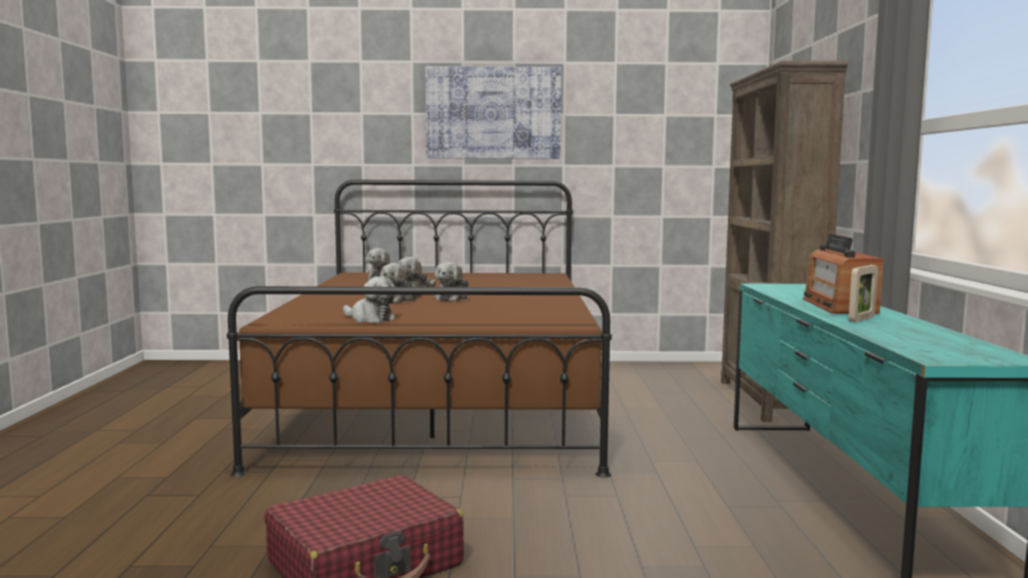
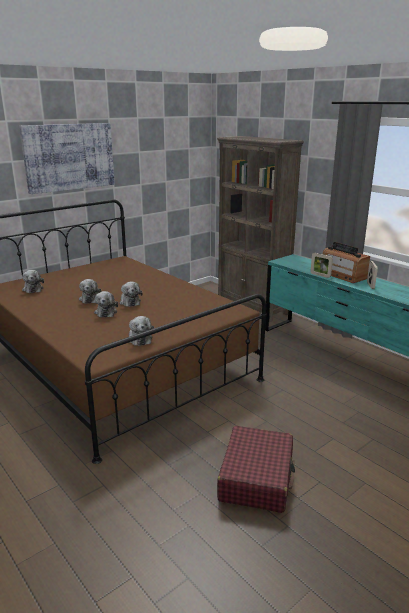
camera: 40 degrees left, 15 degrees up
plush toy [343,276,395,323] -> plush toy turned 75 degrees clockwise [129,316,154,346]
none -> picture frame [310,253,333,278]

